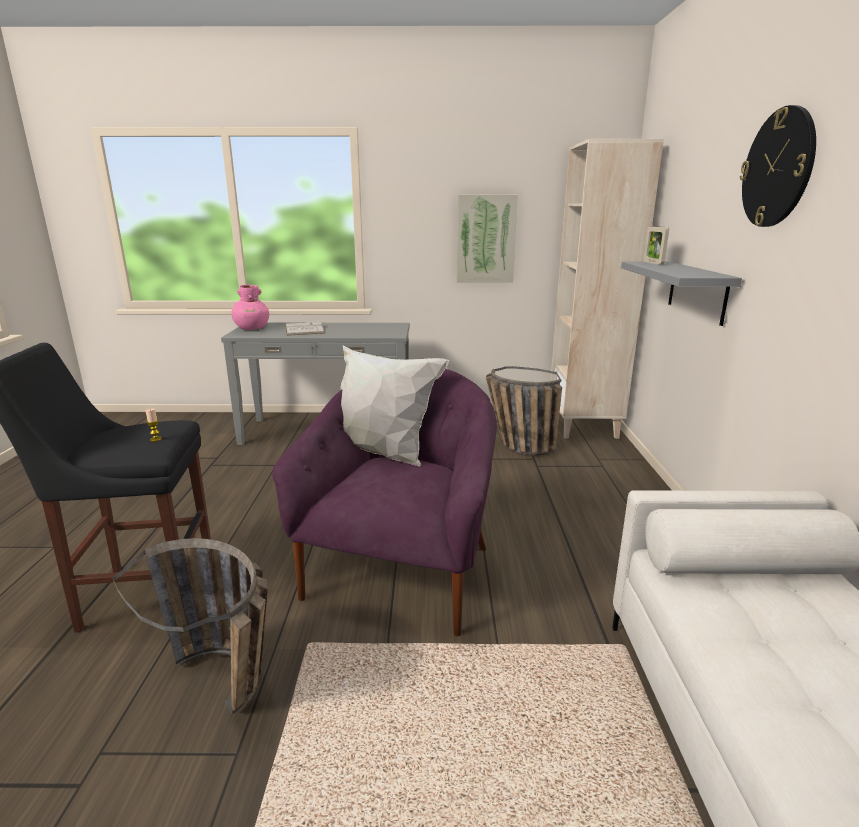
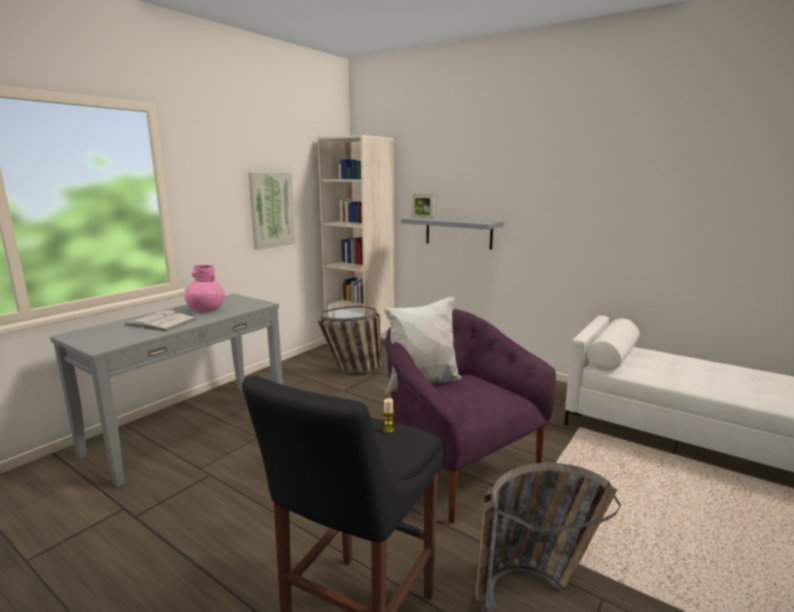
camera: 55 degrees left, 5 degrees down
pink vase [231,285,269,330] -> pink vase moved to [184,265,225,312]
wall clock [740,105,816,227] -> none

